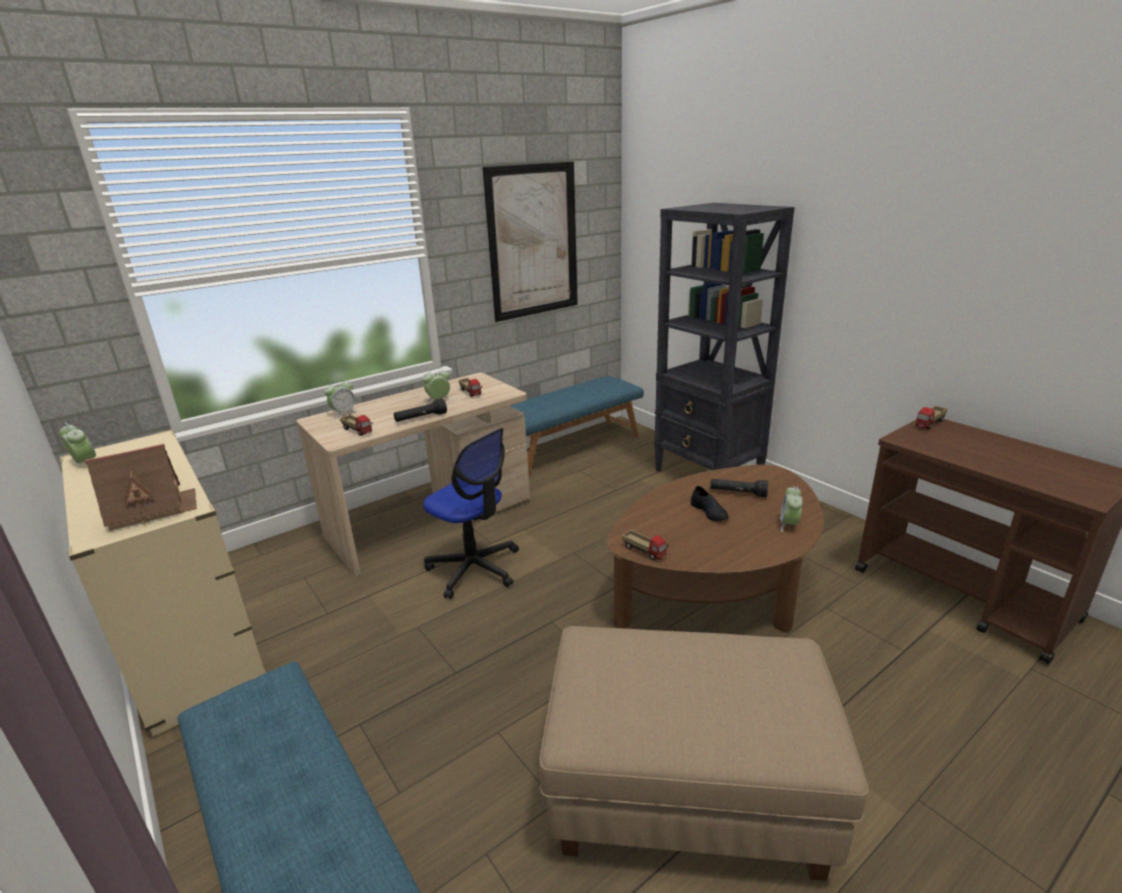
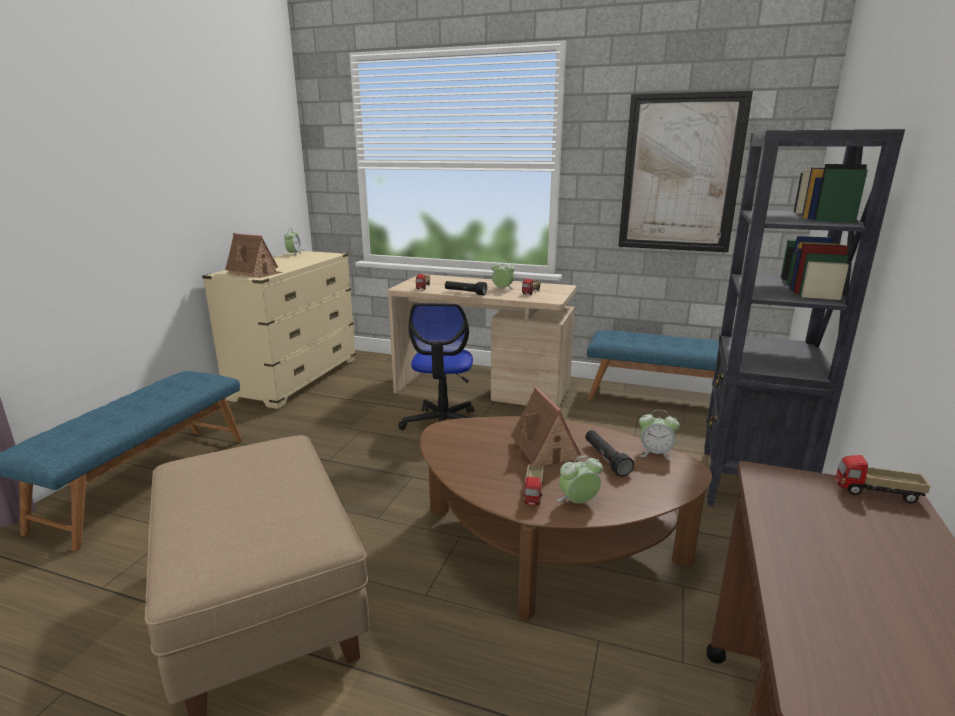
camera: 55 degrees right, 5 degrees down
alarm clock [324,379,358,418] -> alarm clock moved to [639,410,680,460]
toy truck [622,530,668,560] -> toy truck moved to [524,464,544,505]
black shoe [691,486,729,521] -> toy house [511,386,581,473]

